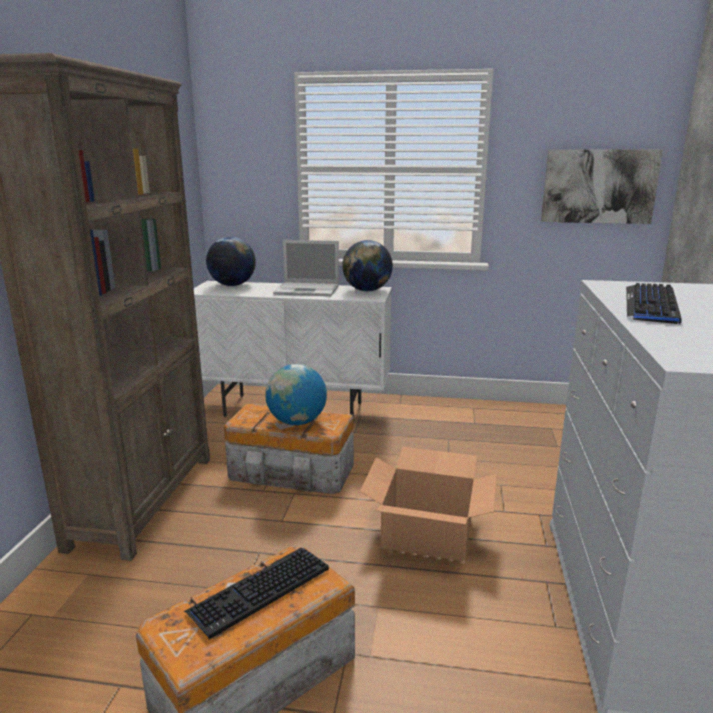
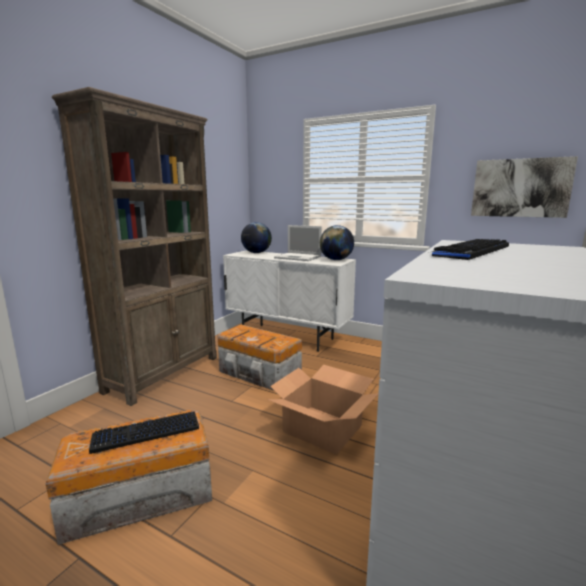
camera: 20 degrees right, 5 degrees down
globe [265,364,327,425] -> none

